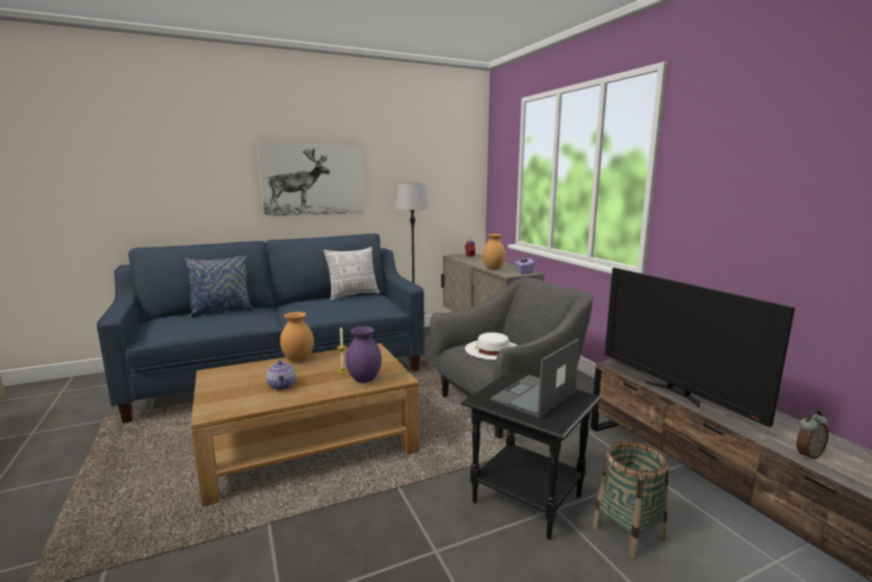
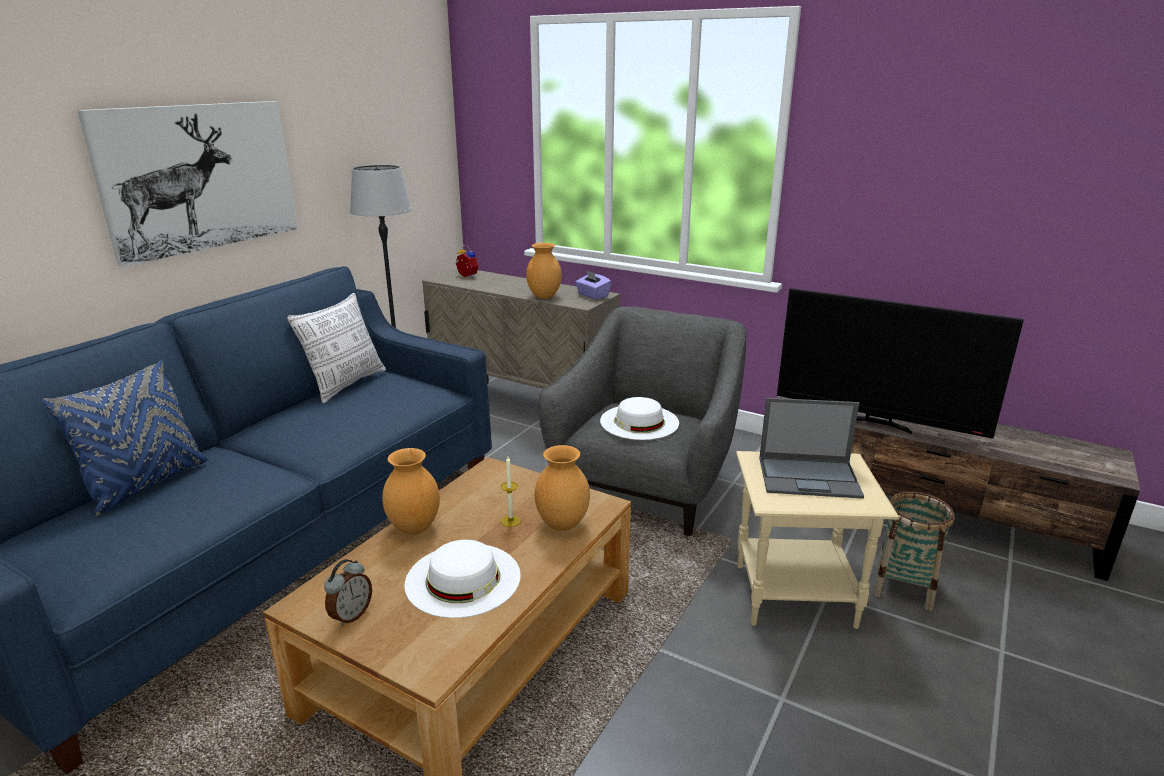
camera: 35 degrees left, 10 degrees up
teapot [266,359,296,390] -> white hat [404,540,521,618]
purple vase [345,327,382,383] -> brown vase [535,445,590,531]
black side table [461,371,602,540] -> beige side table [736,451,899,629]
laptop [490,339,579,418] -> laptop turned 90 degrees counterclockwise [759,398,864,499]
alarm clock [797,410,829,459] -> alarm clock moved to [324,559,372,627]

